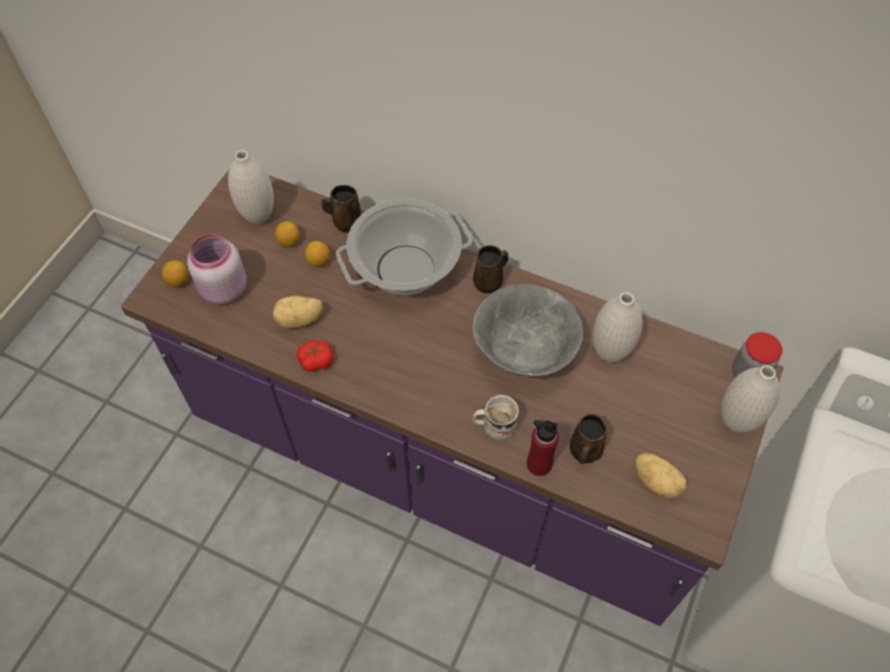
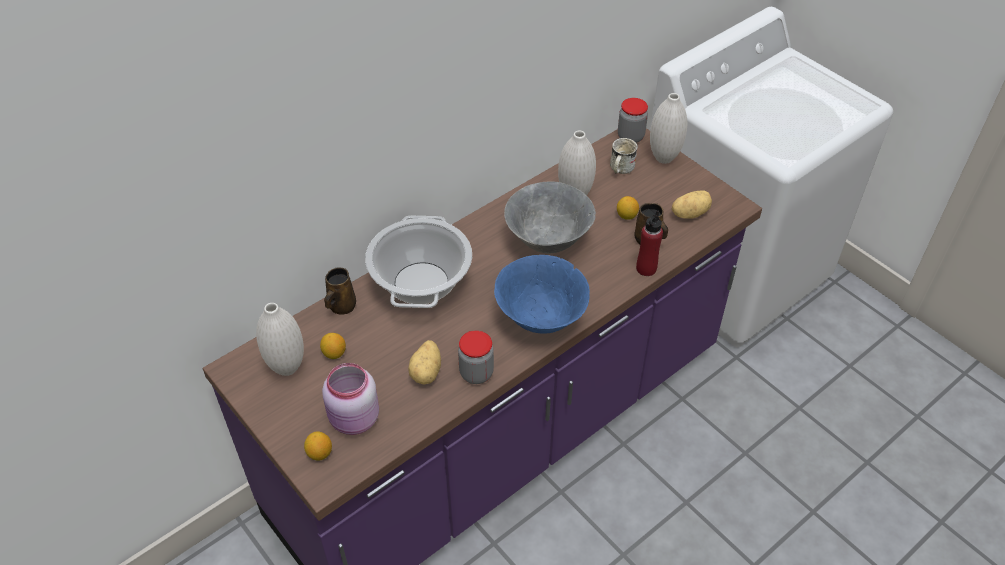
camera: 65 degrees left, 10 degrees down
tomato [297,340,333,371] -> jar [458,330,494,384]
lemon [305,241,330,267] -> lemon moved to [617,196,639,220]
white mug [472,395,519,440] -> white mug moved to [610,138,638,174]
brown mug [473,245,508,293] -> none
none -> blue bowl [494,255,590,333]

